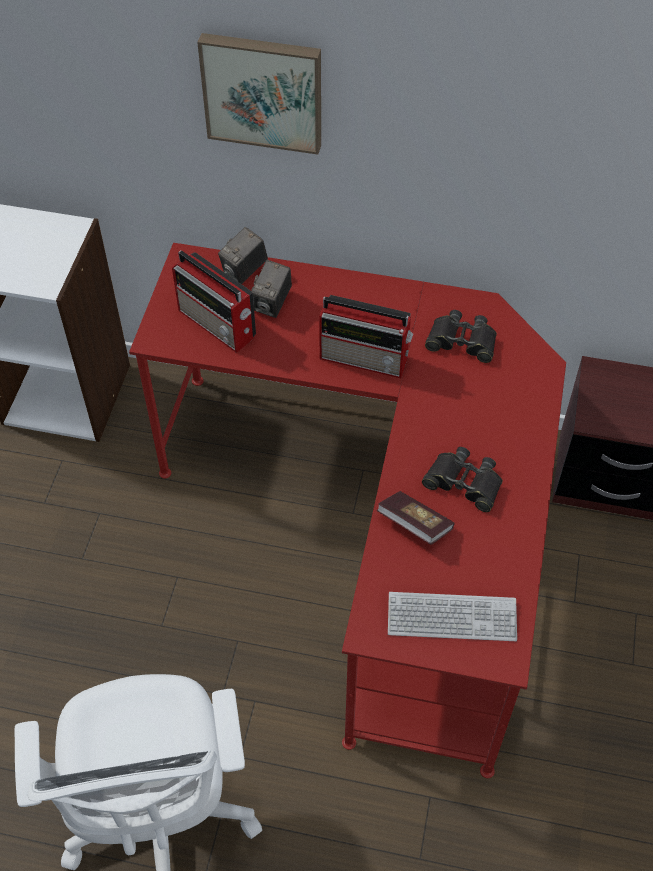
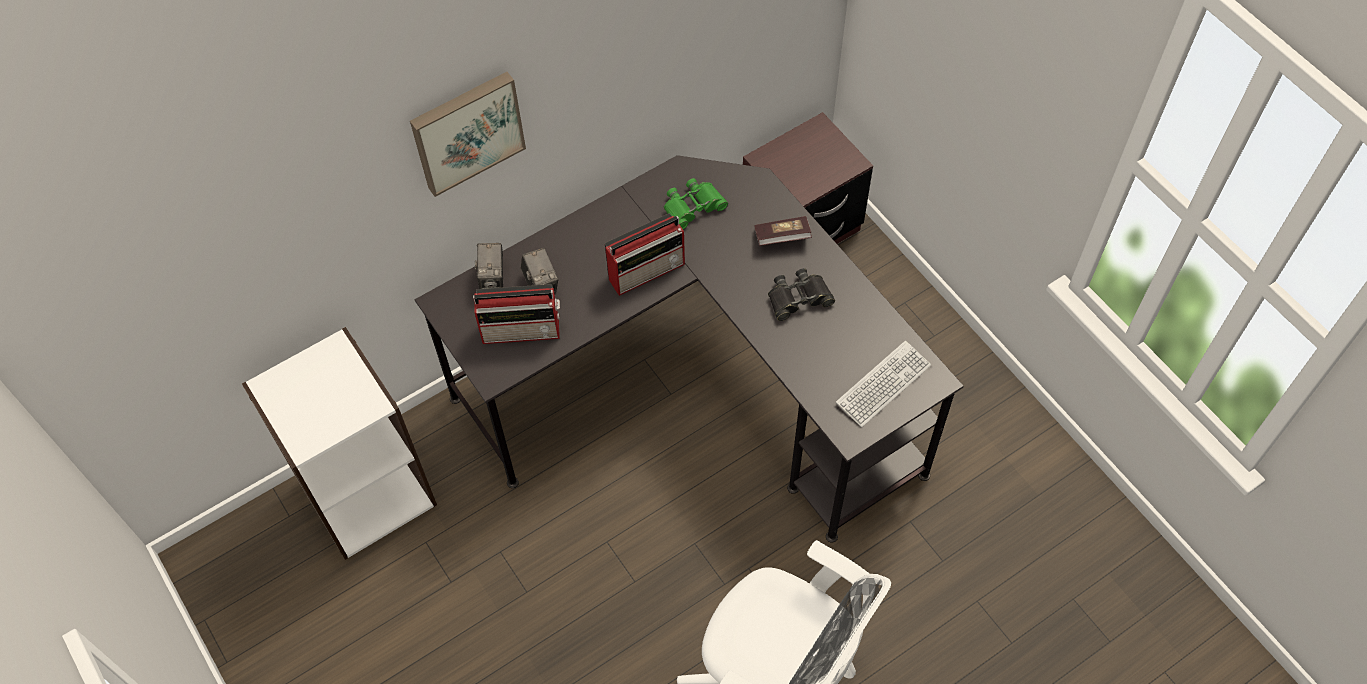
camera: 45 degrees left, 5 degrees up
red desk [129,243,566,778] -> black desk [415,155,964,543]
book [377,491,455,545] -> book moved to [754,216,812,246]
black binoculars [425,310,497,363] -> green binoculars [664,178,728,230]

